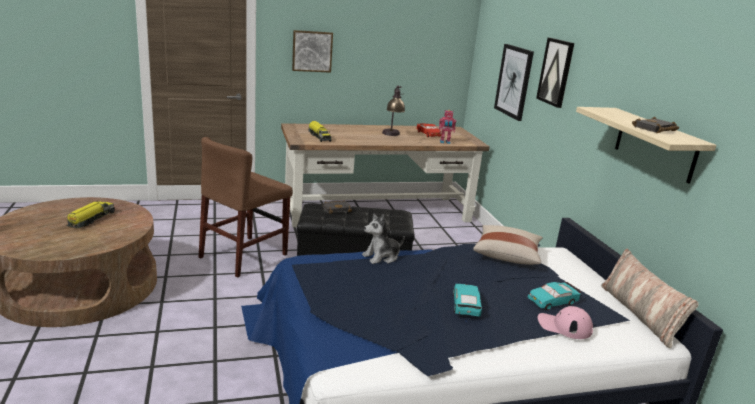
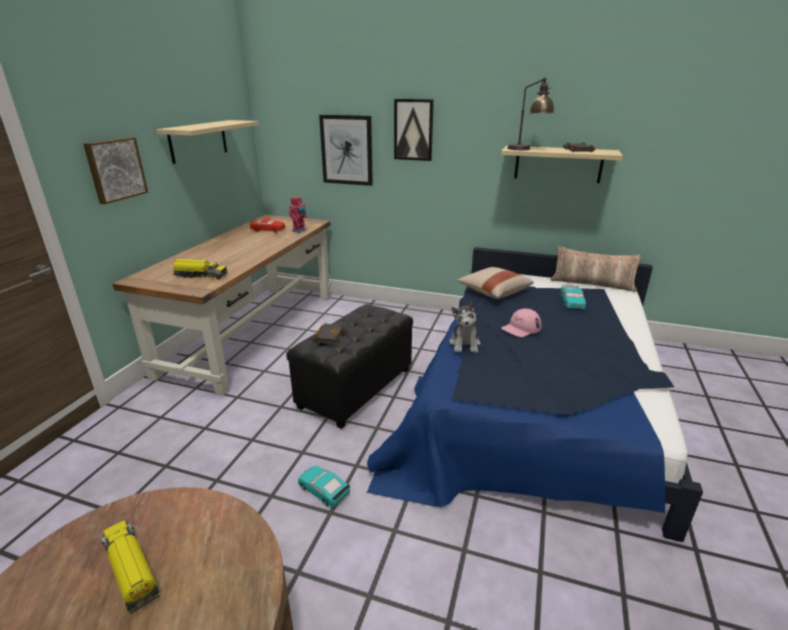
camera: 55 degrees left, 5 degrees up
brown chair [199,137,293,278] -> none
table lamp [382,86,405,136] -> table lamp moved to [507,77,554,150]
turquoise toy car [453,284,482,316] -> turquoise toy car moved to [298,466,351,507]
pink cap [538,306,593,339] -> pink cap moved to [501,308,542,337]
none -> shelf [156,120,259,164]

